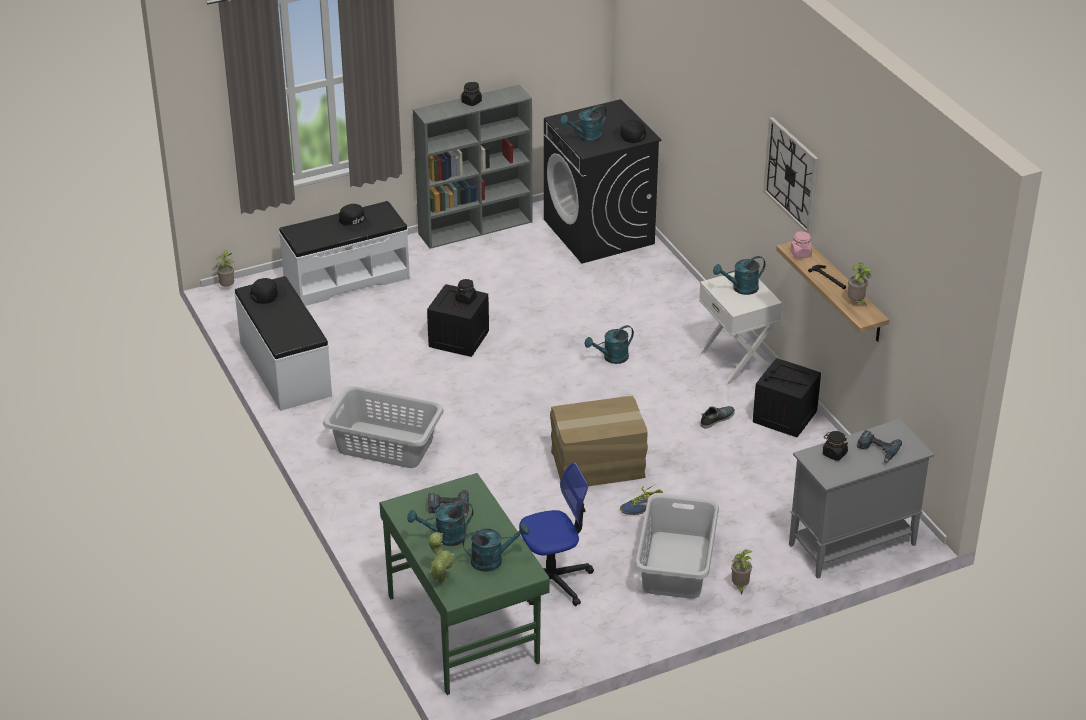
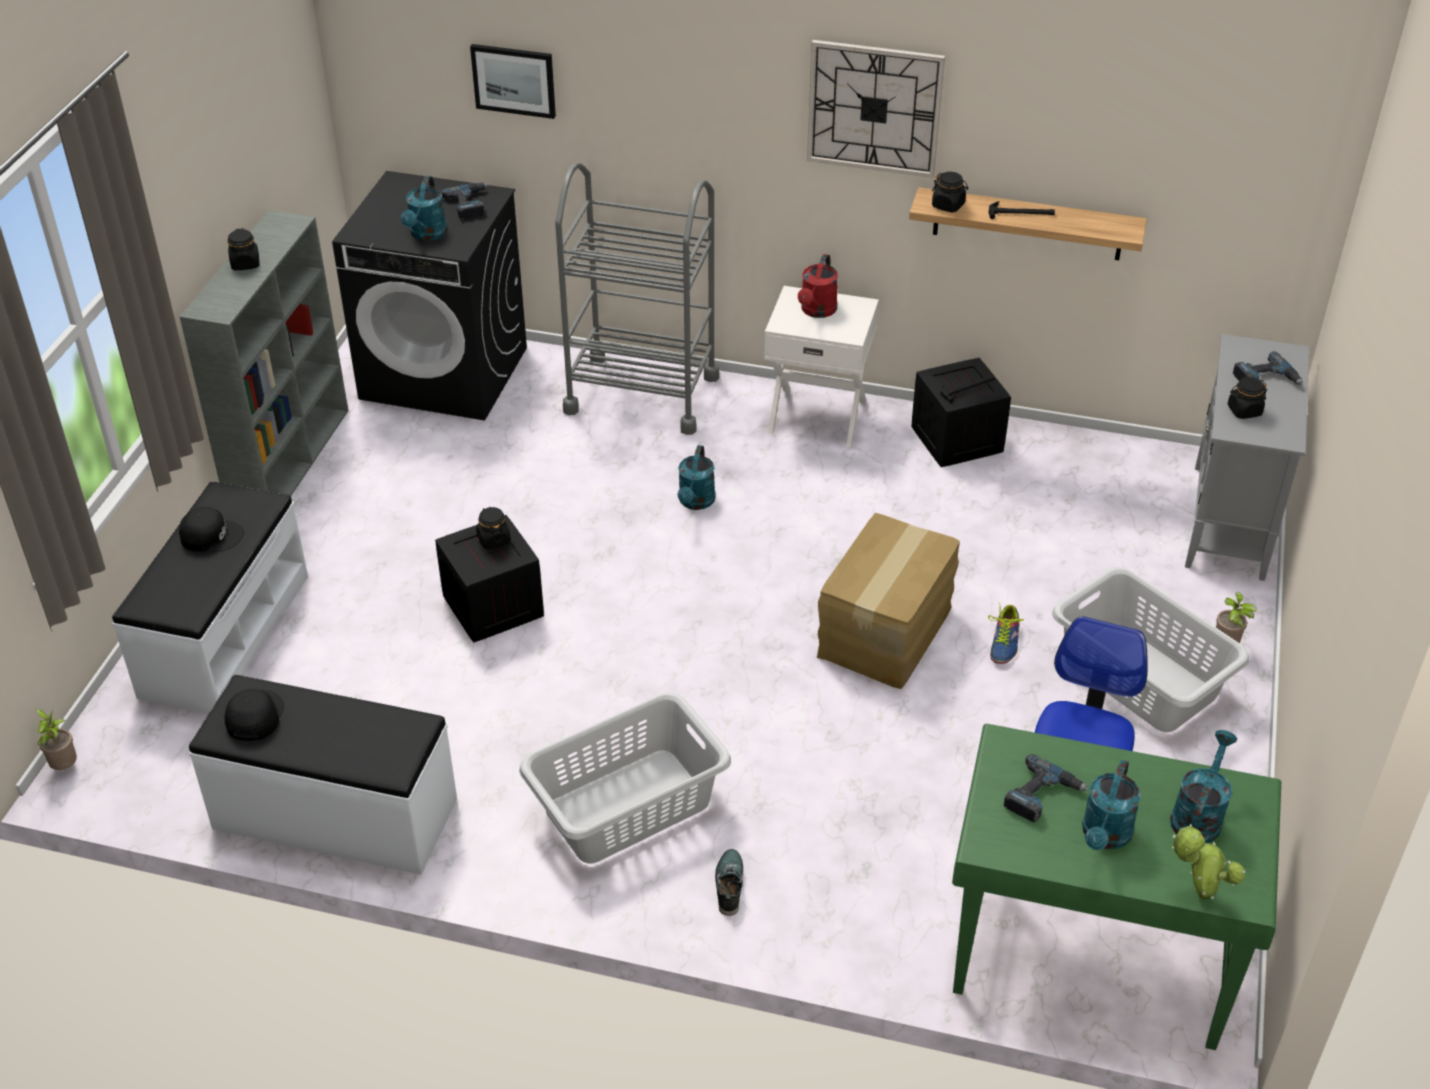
camera: 50 degrees left, 5 degrees up
black cap [612,120,646,143] -> power drill [441,183,489,220]
shoe [700,406,735,429] -> shoe moved to [715,849,743,916]
turquoise watering can [713,256,765,295] -> red watering can [798,254,838,318]
pink jar [790,231,812,258] -> black jar [932,172,968,212]
potted plant [848,262,872,307] -> none
none -> picture [470,44,556,119]
none -> grey cart [555,162,719,435]

